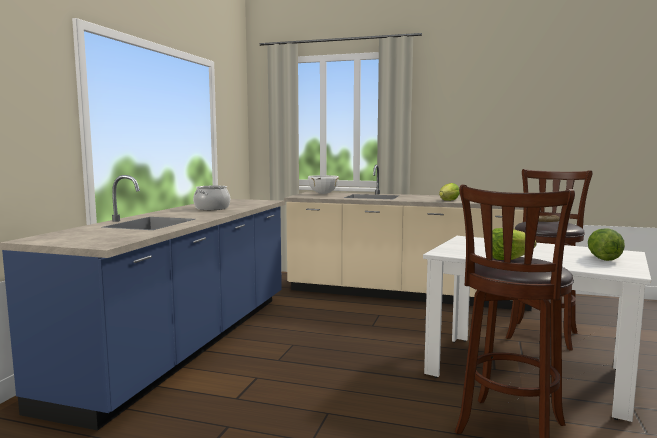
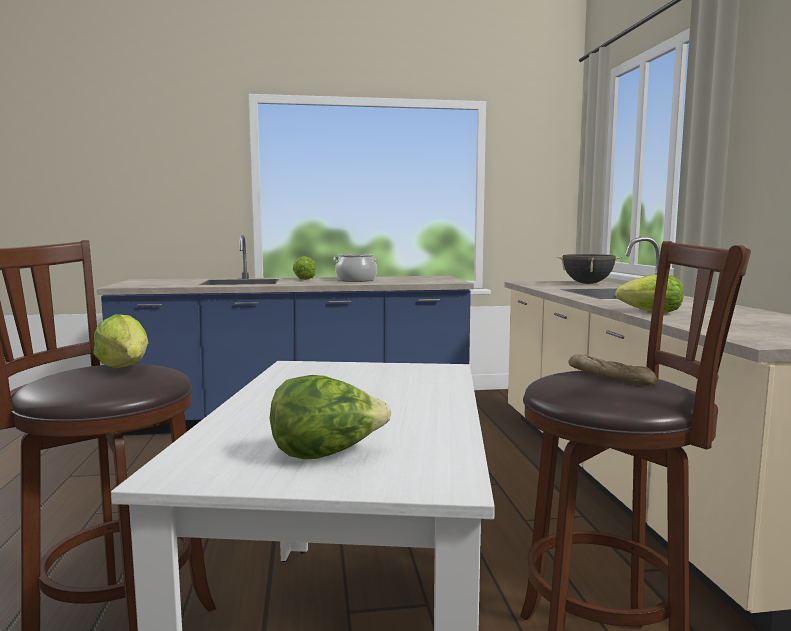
camera: 65 degrees right, 0 degrees up
white cooking pot [308,175,339,194] -> black cooking pot [556,254,622,284]
none -> lettuce [293,256,316,280]

